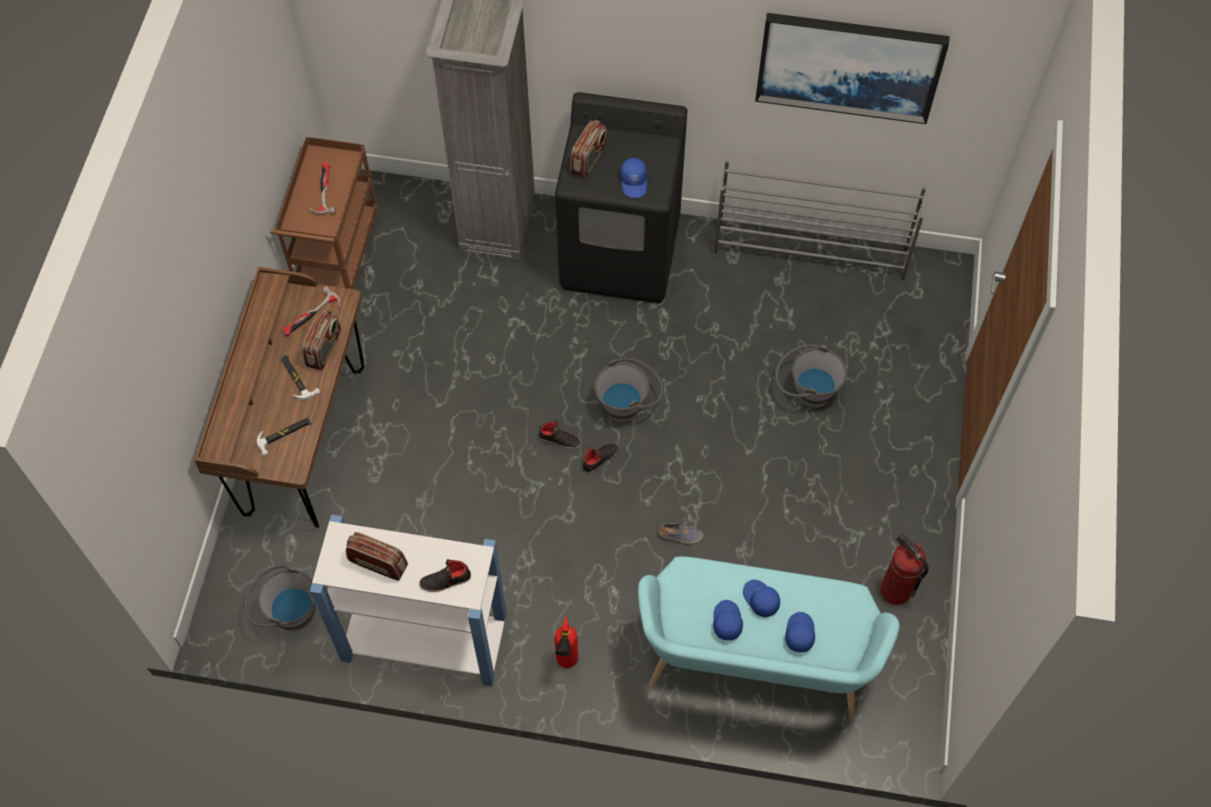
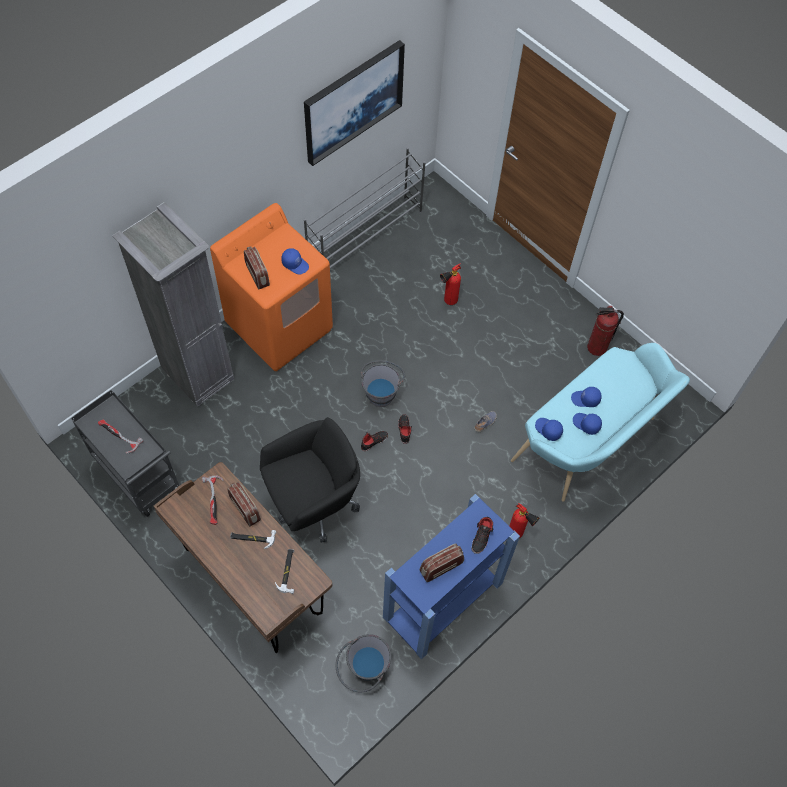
camera: 55 degrees left, 0 degrees up
brown cart [270,137,378,289] -> grey cart [71,390,179,517]
white bookcase [310,515,507,687] -> blue bookcase [383,494,520,659]
black washing machine [555,92,687,303] -> orange washing machine [210,203,333,371]
grey bucket [775,344,847,408] -> fire extinguisher [440,264,461,305]
blue cap [785,612,815,653] -> blue cap moved to [535,418,563,441]
none -> black office chair [260,417,360,543]

